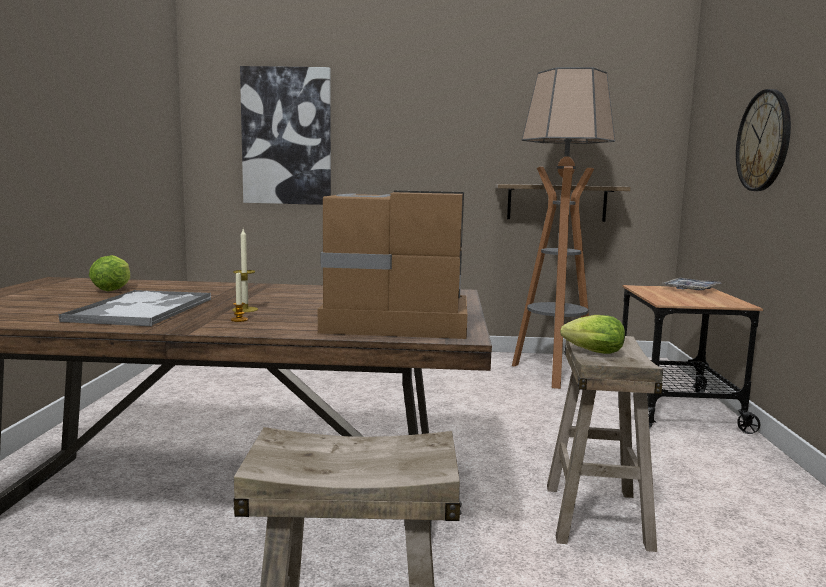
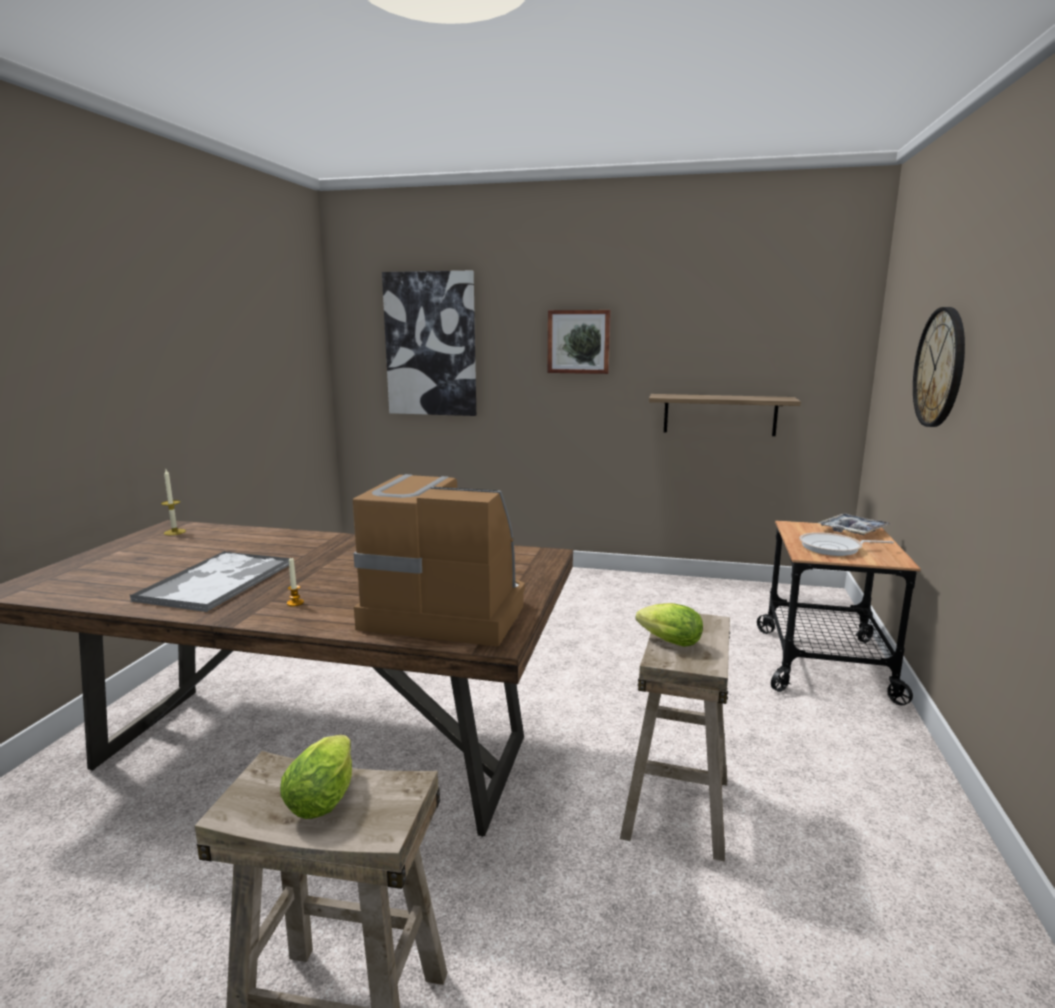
camera: 10 degrees right, 5 degrees up
lettuce [89,255,130,291] -> lettuce moved to [280,735,352,819]
candle [232,229,258,312] -> candle moved to [161,469,186,535]
floor lamp [512,67,615,389] -> none
none -> picture [547,310,611,374]
none -> frying pan [799,532,894,556]

